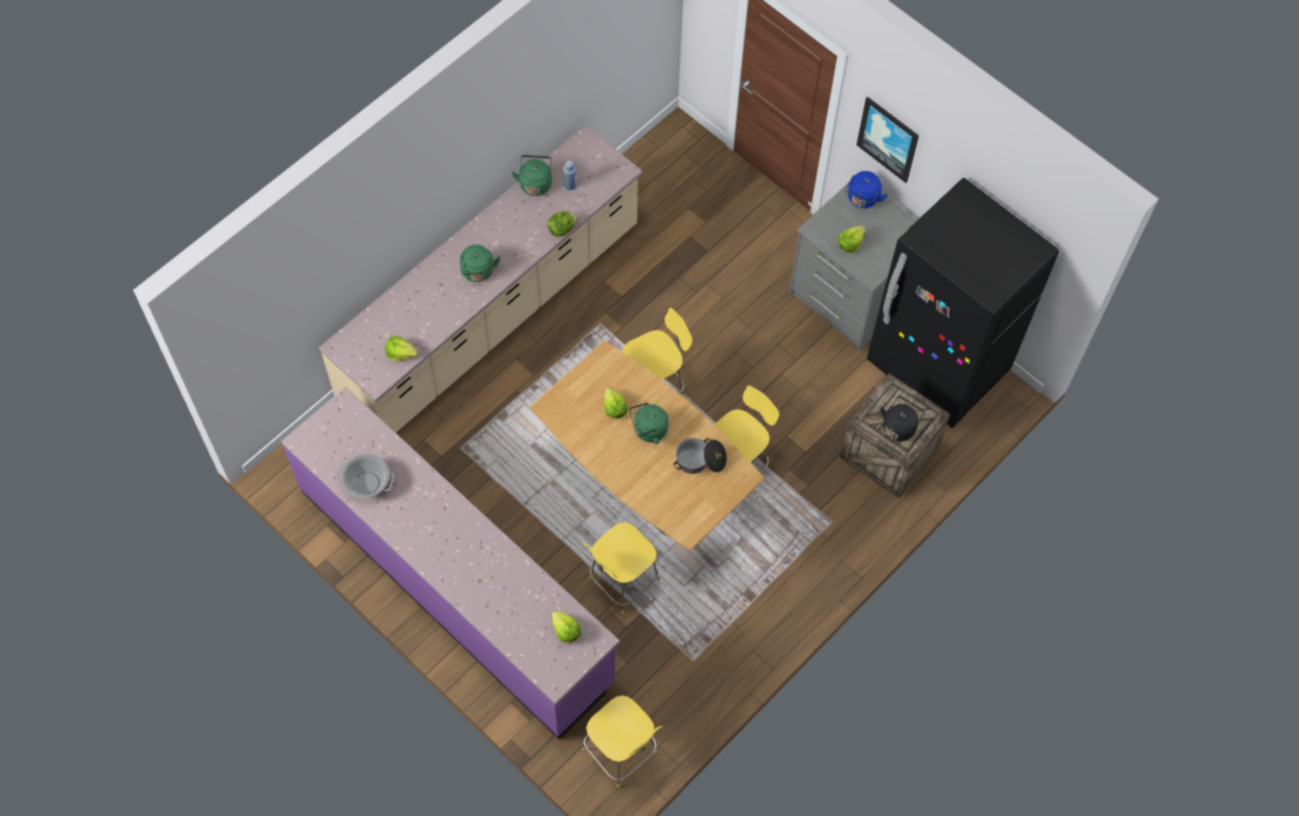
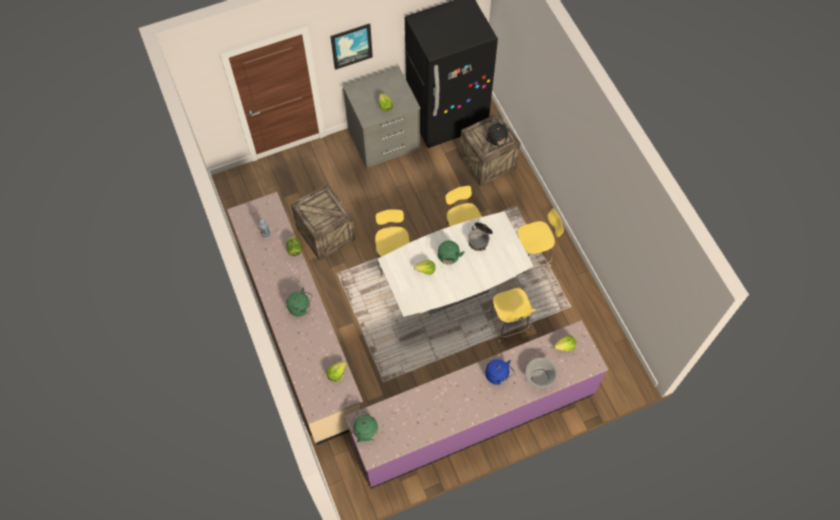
camera: 65 degrees left, 0 degrees up
cooking pot [336,454,395,498] -> cooking pot moved to [526,356,558,391]
green kettle [512,155,552,196] -> green kettle moved to [349,410,378,443]
brown dining table [530,340,765,551] -> white dining table [378,211,533,317]
yellow stool [583,695,663,787] -> yellow stool moved to [518,209,564,275]
blue kettle [845,171,887,208] -> blue kettle moved to [485,359,514,385]
none -> crate [291,184,355,261]

